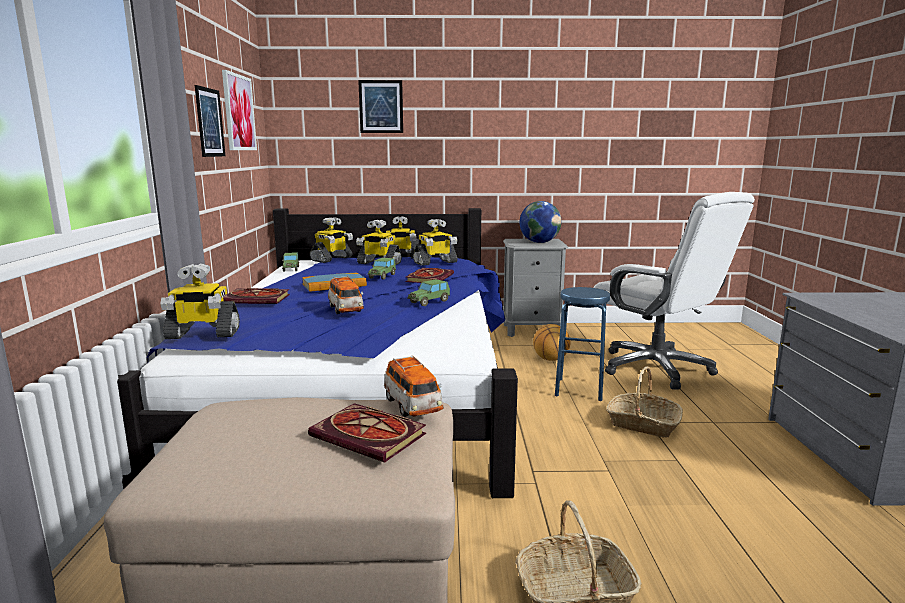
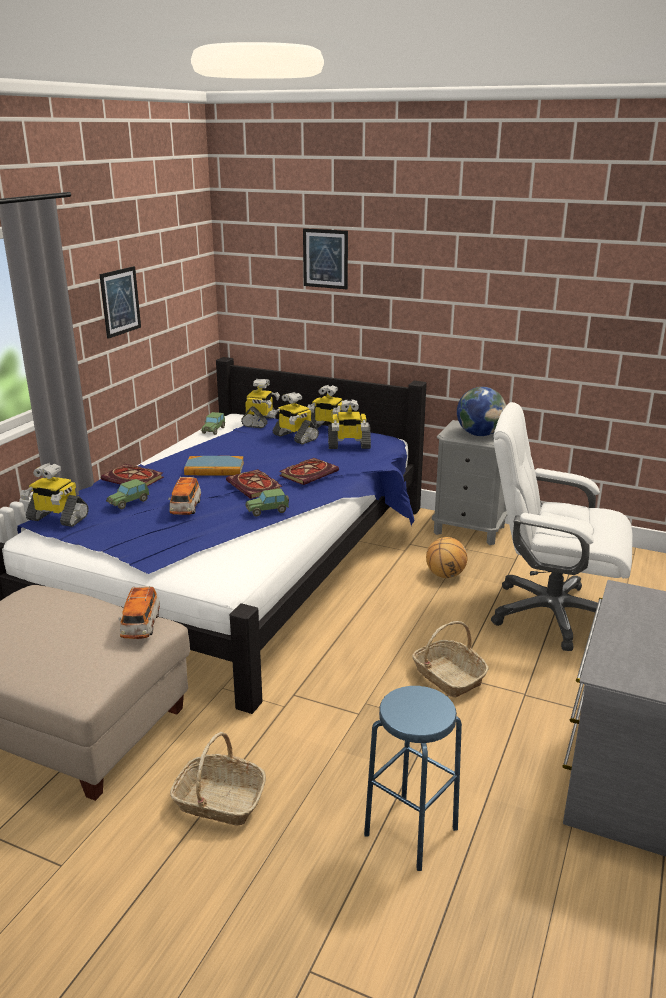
camera: 25 degrees right, 10 degrees up
picture [222,70,257,150] -> none
book [308,403,426,463] -> book moved to [226,469,283,499]
toy robot [309,217,353,263] -> toy robot turned 45 degrees counterclockwise [241,379,280,428]
toy car [367,258,396,280] -> toy car moved to [106,479,150,509]
blue stool [555,287,610,401] -> blue stool moved to [364,686,462,871]
white office chair [593,192,755,389] -> white office chair turned 120 degrees clockwise [491,402,633,651]

